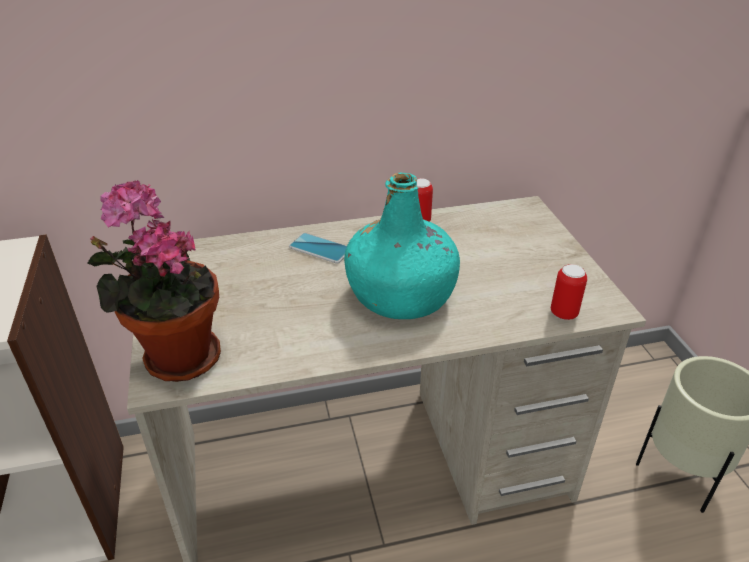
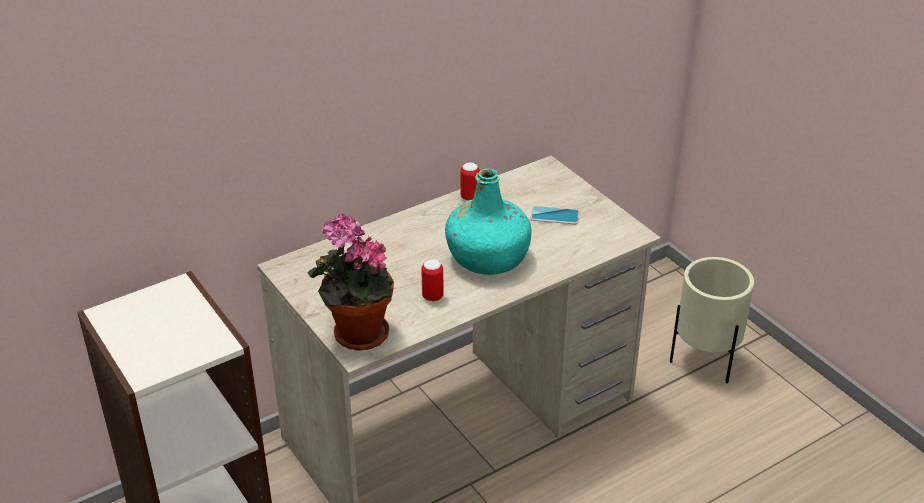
camera: 20 degrees left, 0 degrees up
phone [289,233,347,263] -> phone moved to [530,206,580,224]
can [551,264,587,320] -> can moved to [421,259,444,301]

